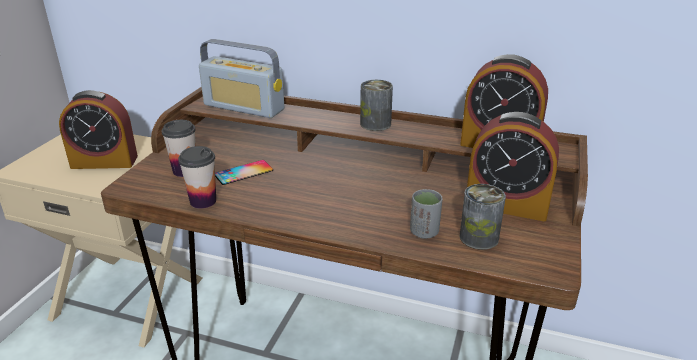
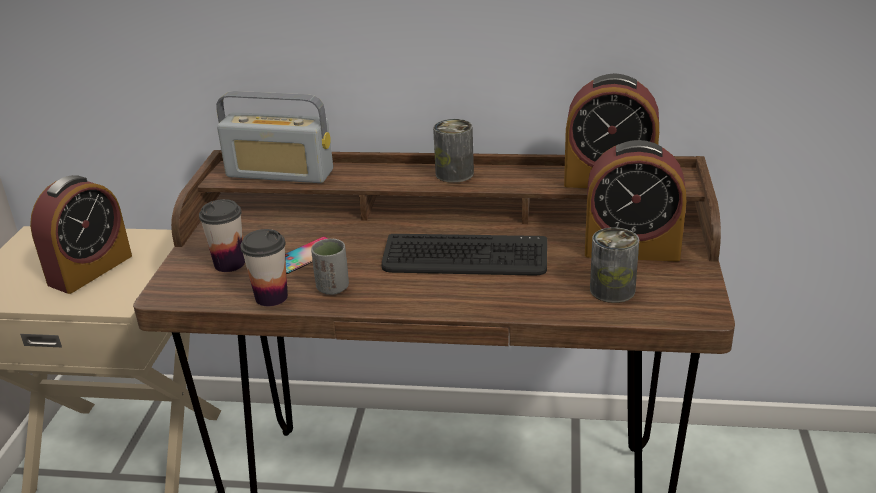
camera: 10 degrees left, 0 degrees up
alarm clock [59,90,138,169] -> alarm clock turned 45 degrees counterclockwise [30,175,132,294]
grey cup [410,189,443,239] -> grey cup moved to [311,239,349,295]
none -> keyboard [382,234,547,276]

